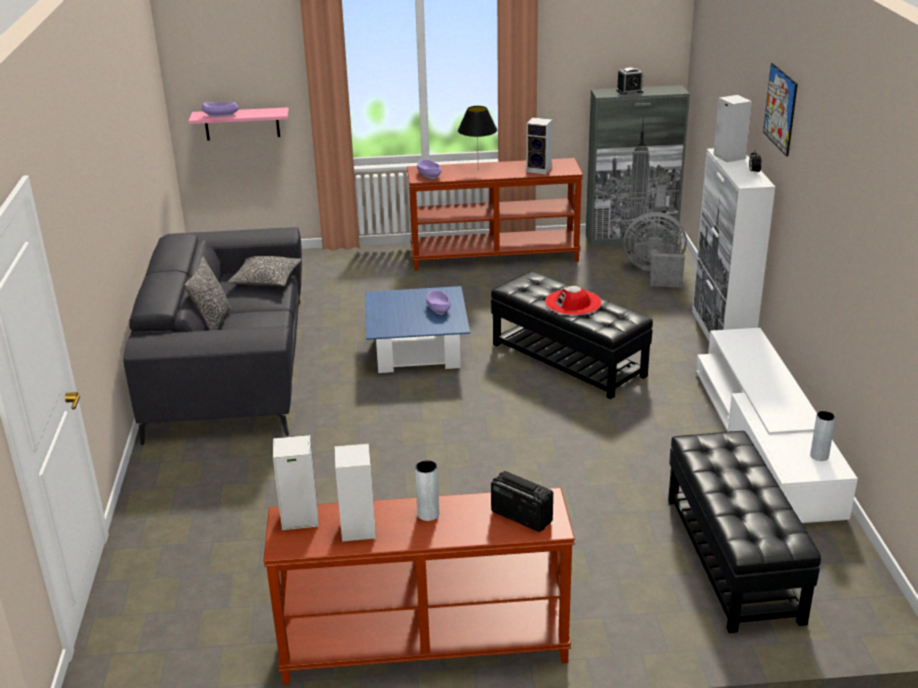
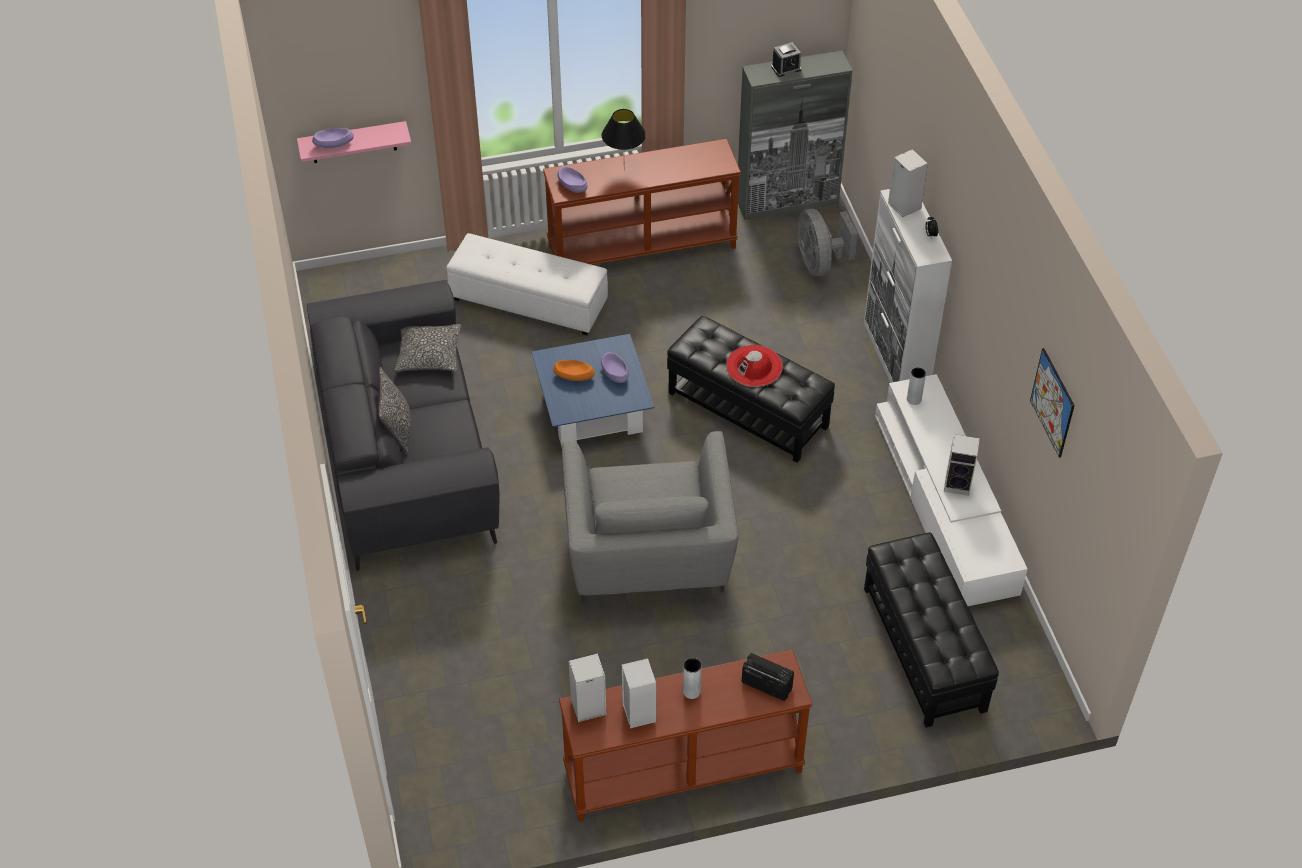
camera: 10 degrees left, 20 degrees up
speaker [526,118,553,174] -> speaker moved to [944,434,980,496]
grey fan [623,212,687,288] -> grey fan turned 105 degrees counterclockwise [797,209,858,276]
picture [763,63,798,156] -> picture moved to [1030,348,1075,458]
grey vase [810,411,836,461] -> grey vase moved to [907,367,926,405]
none -> white ottoman [446,233,608,335]
none -> orange bowl [553,360,595,381]
none -> grey armchair [562,431,739,602]

